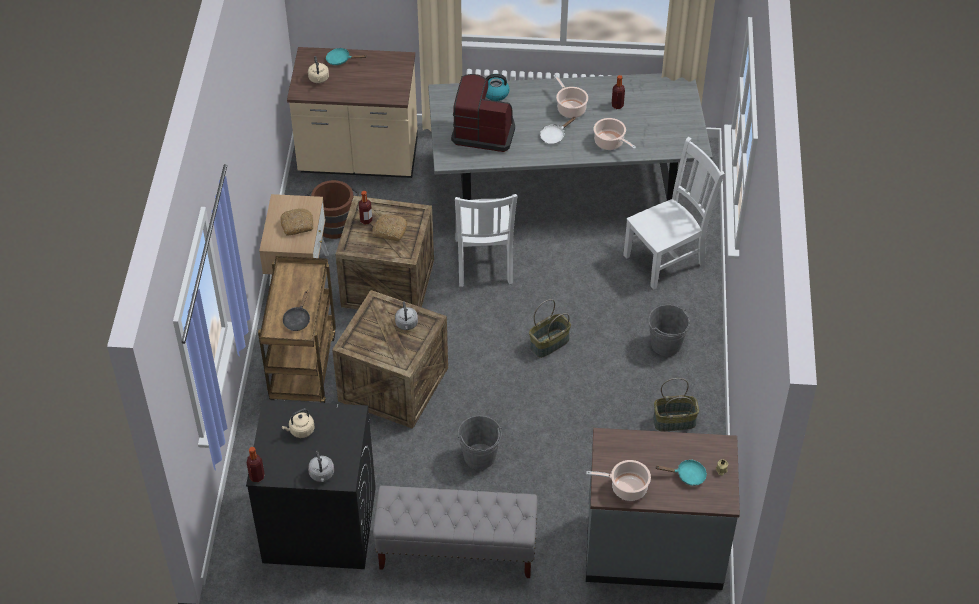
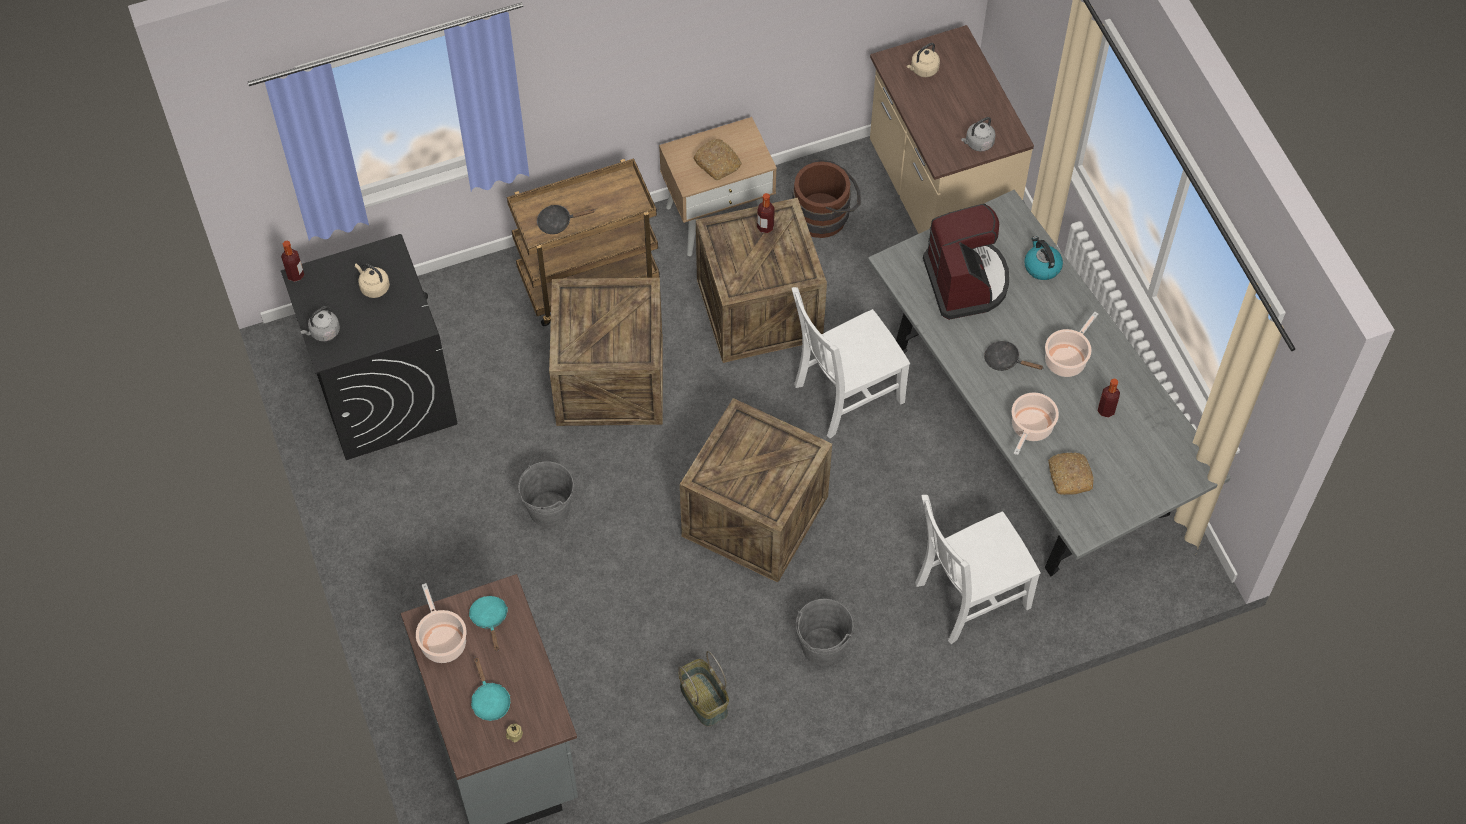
camera: 65 degrees right, 10 degrees up
turquoise frying pan [326,48,366,65] -> turquoise frying pan moved to [469,596,508,651]
bread [372,214,408,241] -> bread moved to [1048,453,1093,495]
grey bench [373,485,538,578] -> none
grey kettle [395,301,418,330] -> grey kettle moved to [961,117,996,152]
basket [529,299,571,358] -> crate [680,398,832,583]
white frying pan [540,117,576,144] -> black frying pan [984,341,1044,371]
white chair [623,137,725,290] -> white chair turned 120 degrees clockwise [915,495,1041,644]

